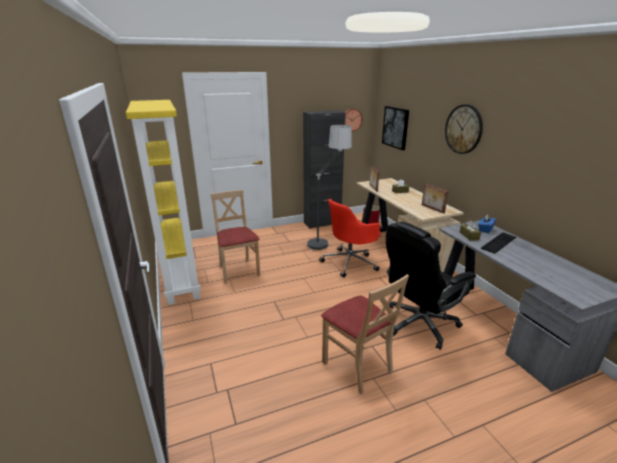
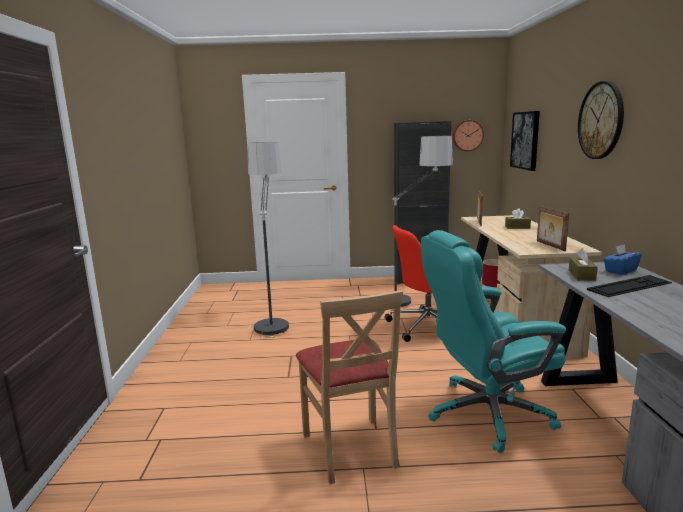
camera: 20 degrees right, 10 degrees down
yellow bookcase [126,100,201,305] -> none
beige chair [210,190,261,284] -> floor lamp [247,142,289,338]
black office chair [386,222,476,350] -> turquoise office chair [421,230,566,453]

